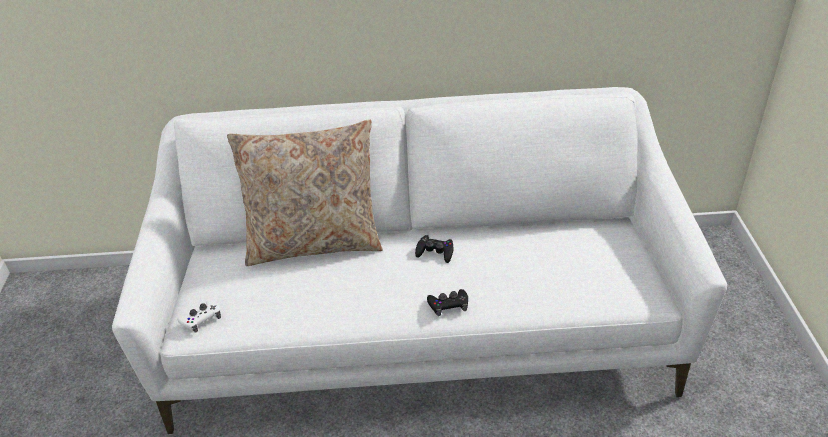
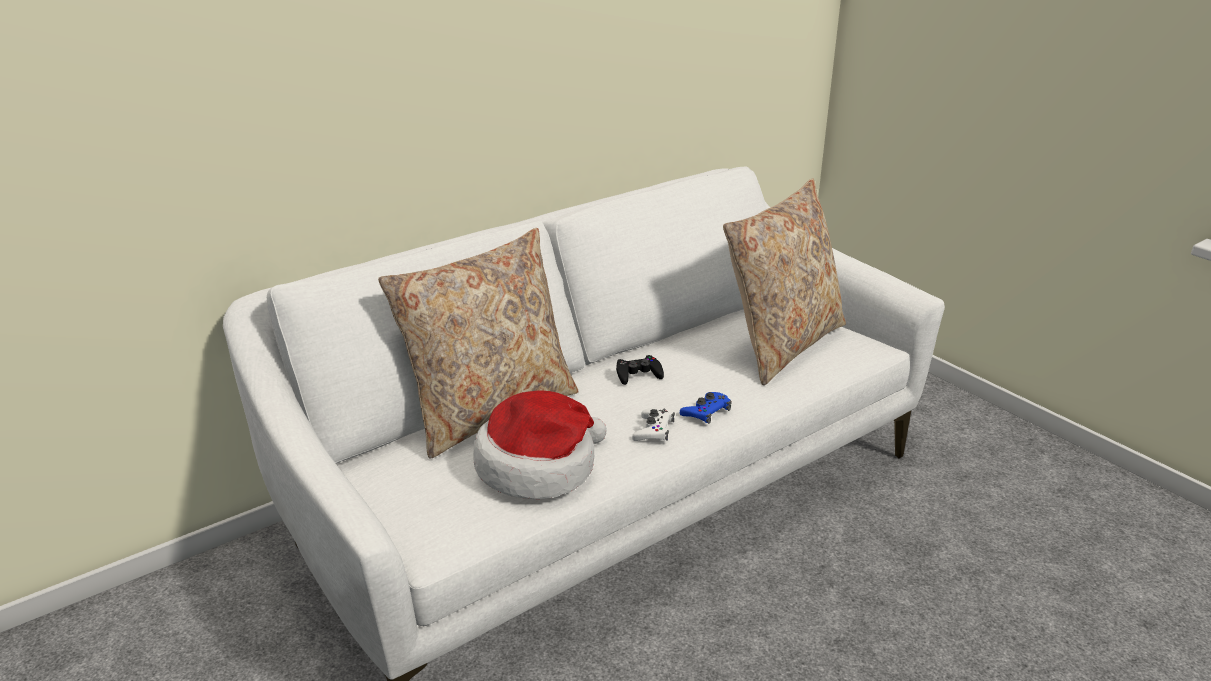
camera: 35 degrees left, 10 degrees down
white game controller [177,300,221,333] -> white game controller moved to [632,407,675,441]
black game controller [427,289,468,316] -> blue game controller [680,392,732,424]
none -> hat [473,390,607,500]
none -> beige pillow [723,179,846,385]

